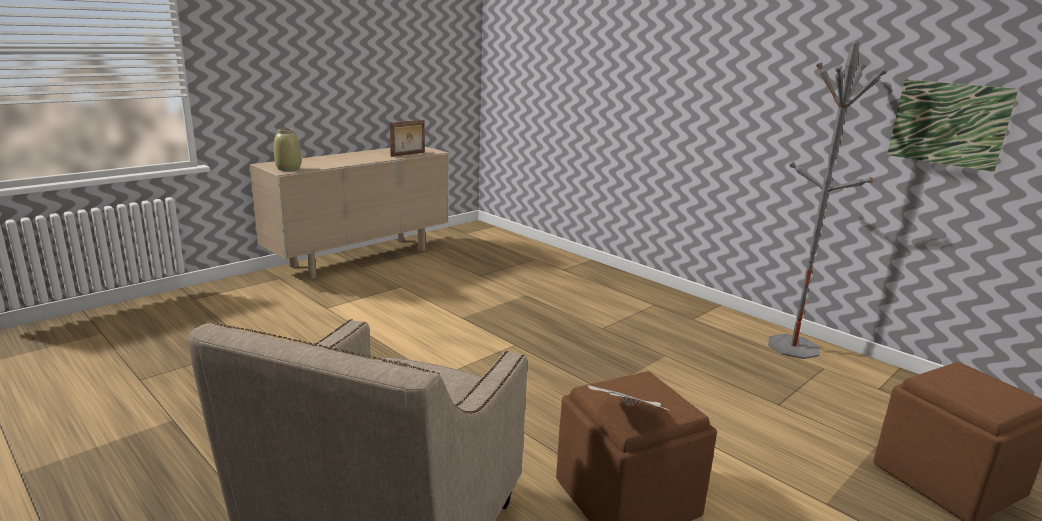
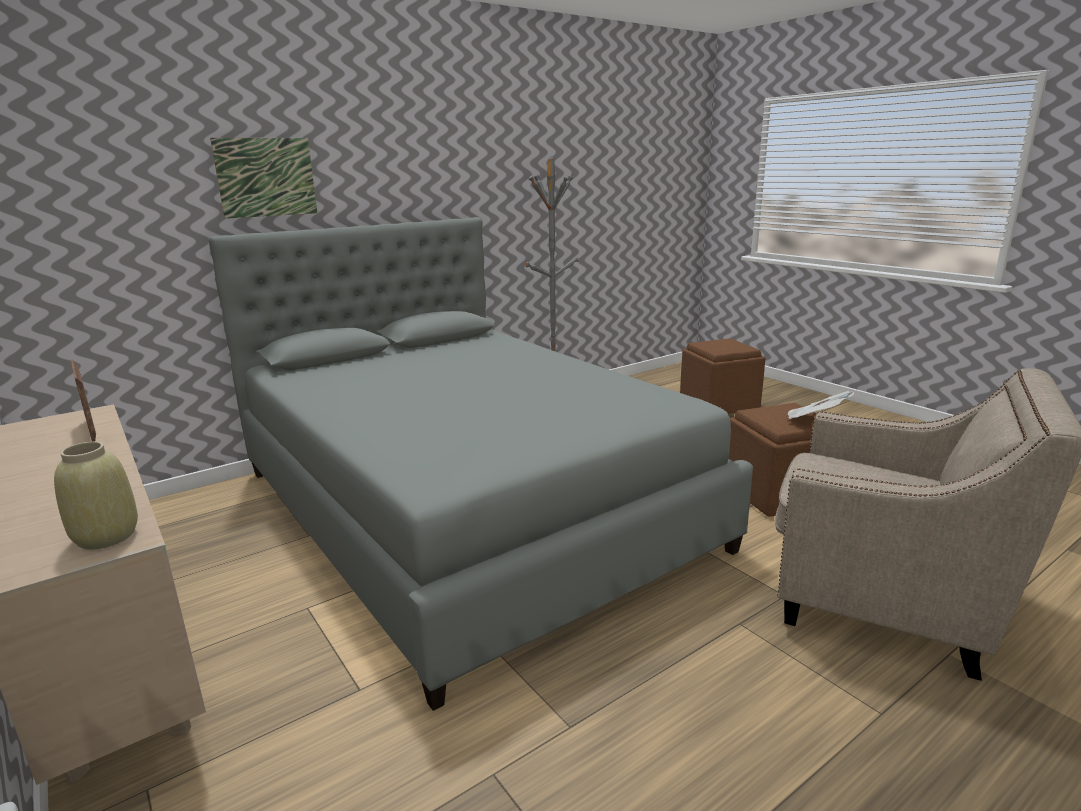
camera: 80 degrees left, 0 degrees up
picture [887,79,1019,172] -> picture moved to [210,138,317,219]
none -> grey bed [209,217,753,711]

